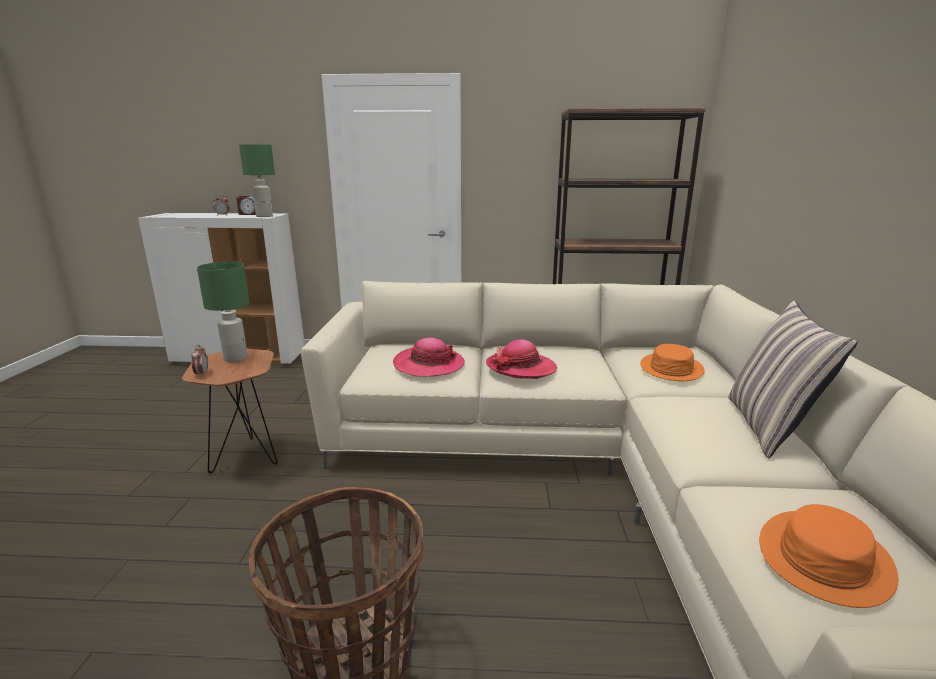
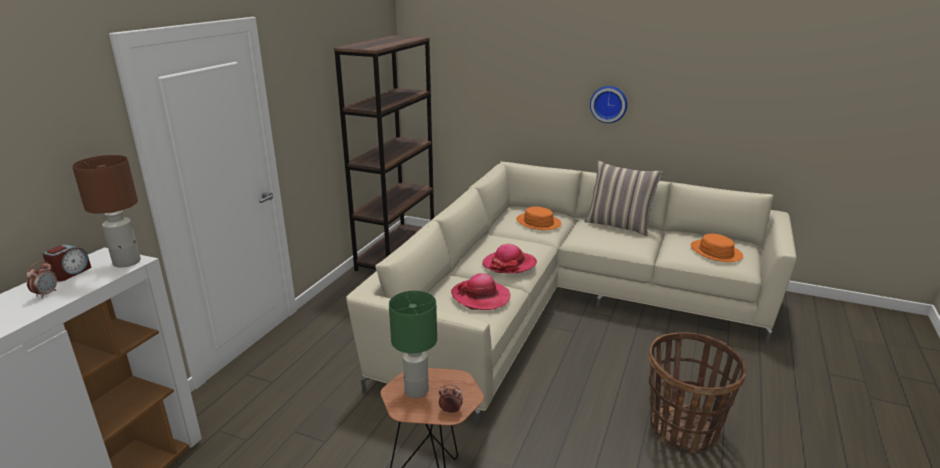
camera: 70 degrees left, 5 degrees up
green table lamp [239,144,275,217] -> brown table lamp [72,155,141,268]
none -> wall clock [590,86,627,123]

